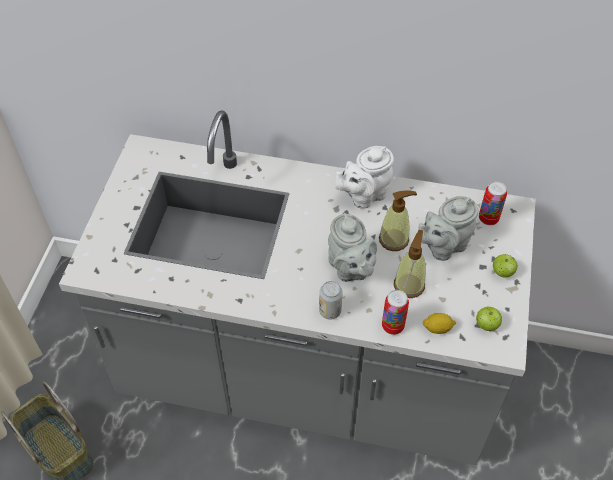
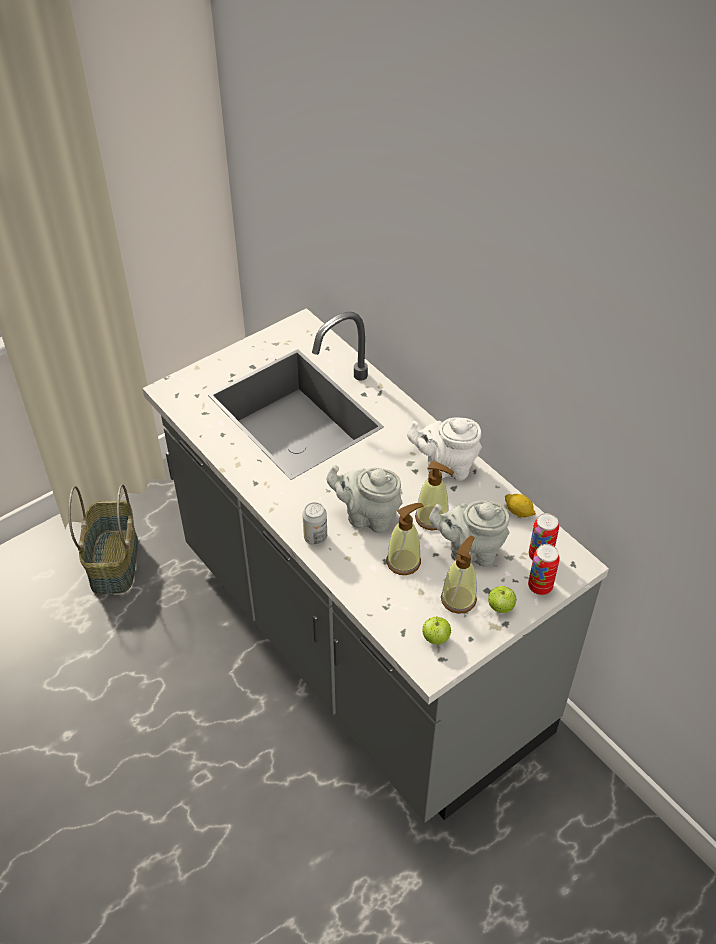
camera: 40 degrees right, 5 degrees down
grey teapot [328,213,377,282] -> grey teapot turned 90 degrees clockwise [327,465,402,533]
can [382,290,409,335] -> can moved to [528,544,560,595]
lemon [422,313,456,334] -> lemon moved to [505,494,536,518]
none -> soap dispenser [441,536,477,614]

